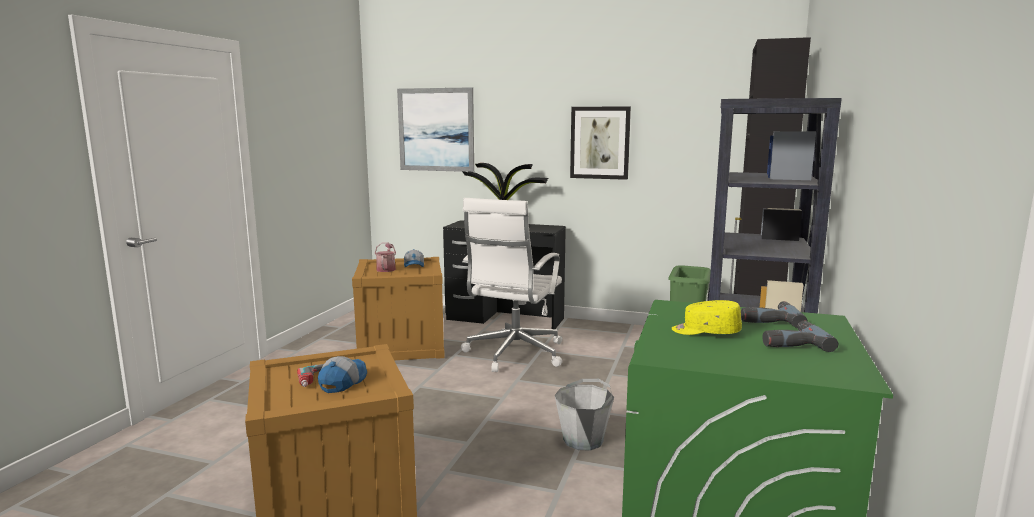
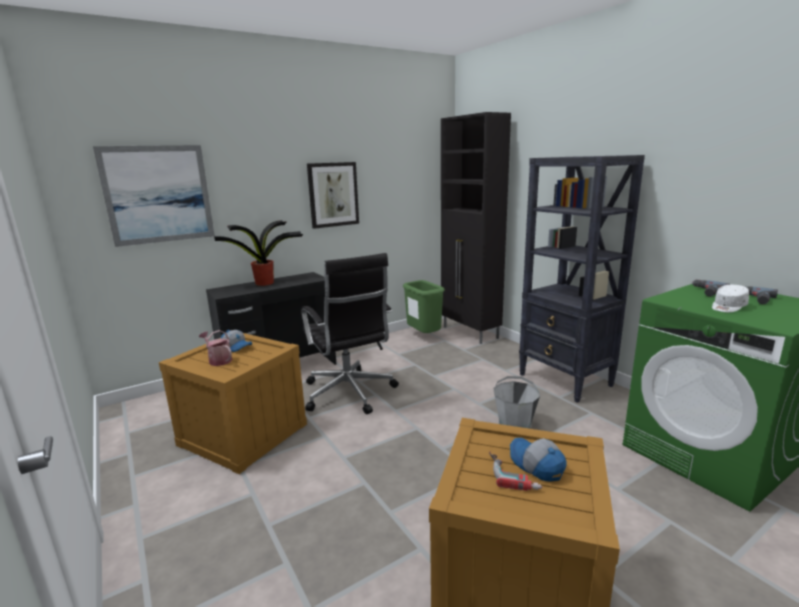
camera: 50 degrees left, 5 degrees up
white office chair [461,198,562,372] -> black office chair [301,253,399,414]
yellow cap [672,300,742,335] -> white cap [712,285,749,312]

